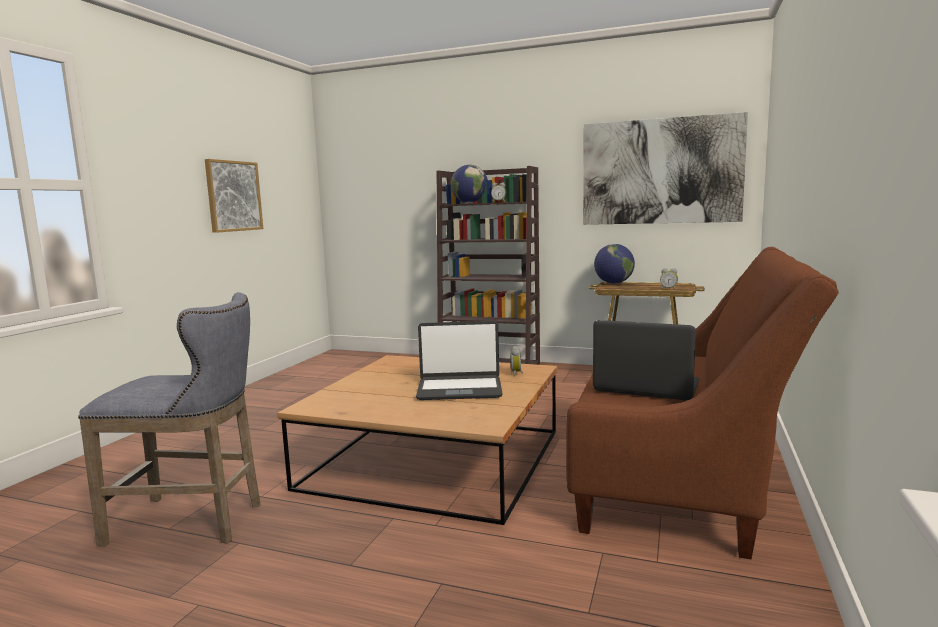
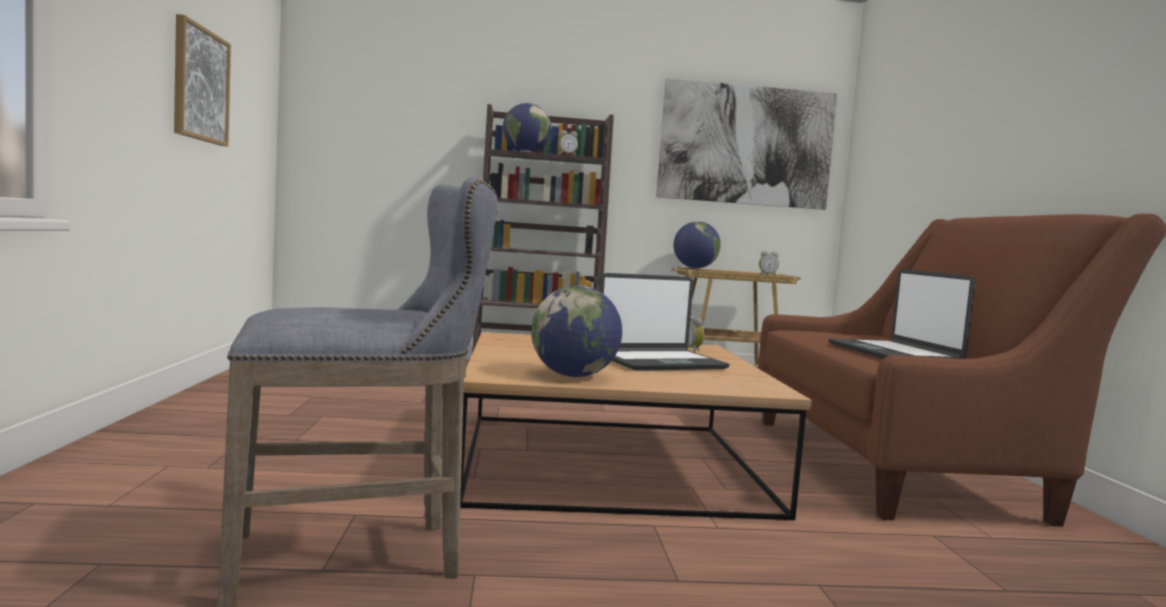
camera: 25 degrees left, 5 degrees down
laptop [593,320,699,401] -> laptop turned 105 degrees counterclockwise [828,269,976,359]
none -> globe [531,286,622,377]

